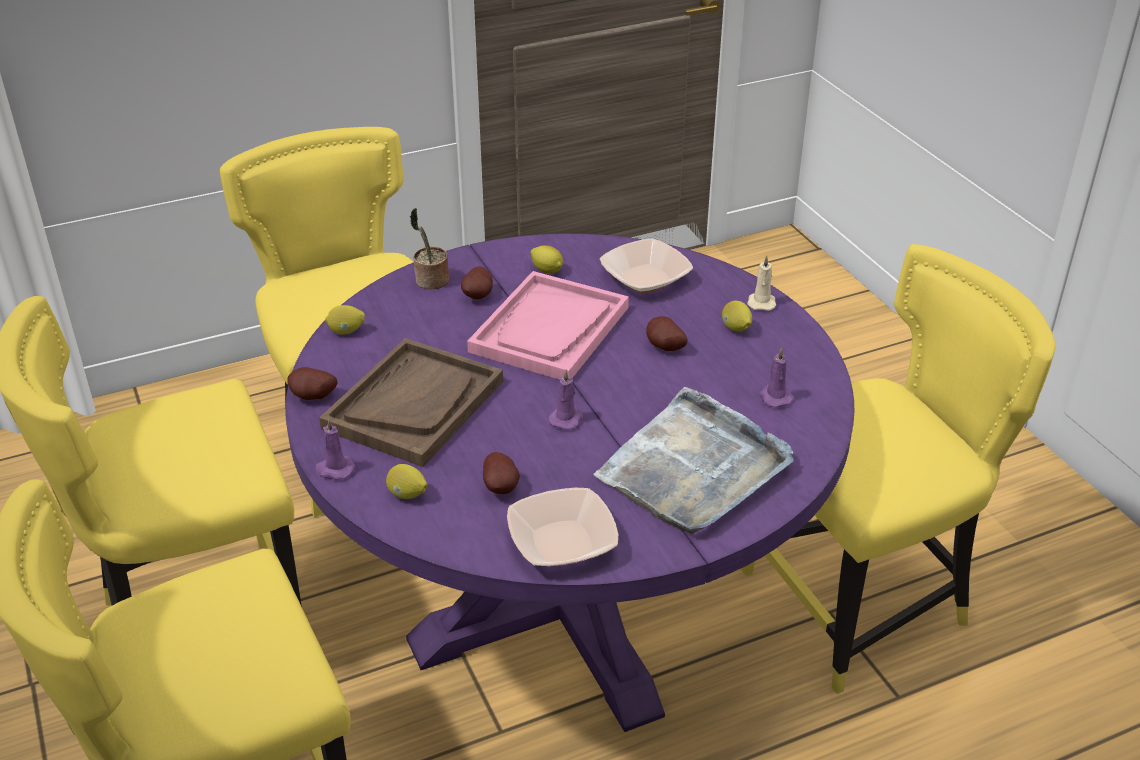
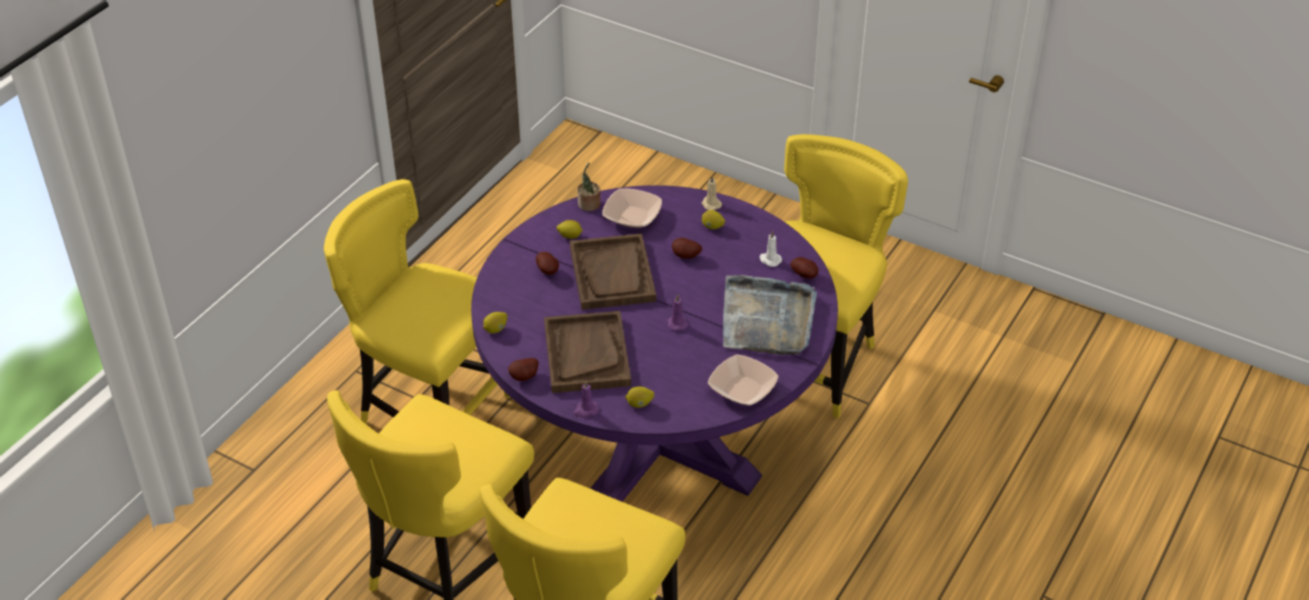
camera: 35 degrees left, 5 degrees up
potted plant [410,208,449,289] -> potted plant moved to [577,162,600,211]
pink tray [467,271,629,380] -> brown tray [570,234,656,310]
potato [483,452,520,494] -> potato moved to [790,257,818,279]
purple candle [759,347,794,408] -> white candle [760,231,782,267]

